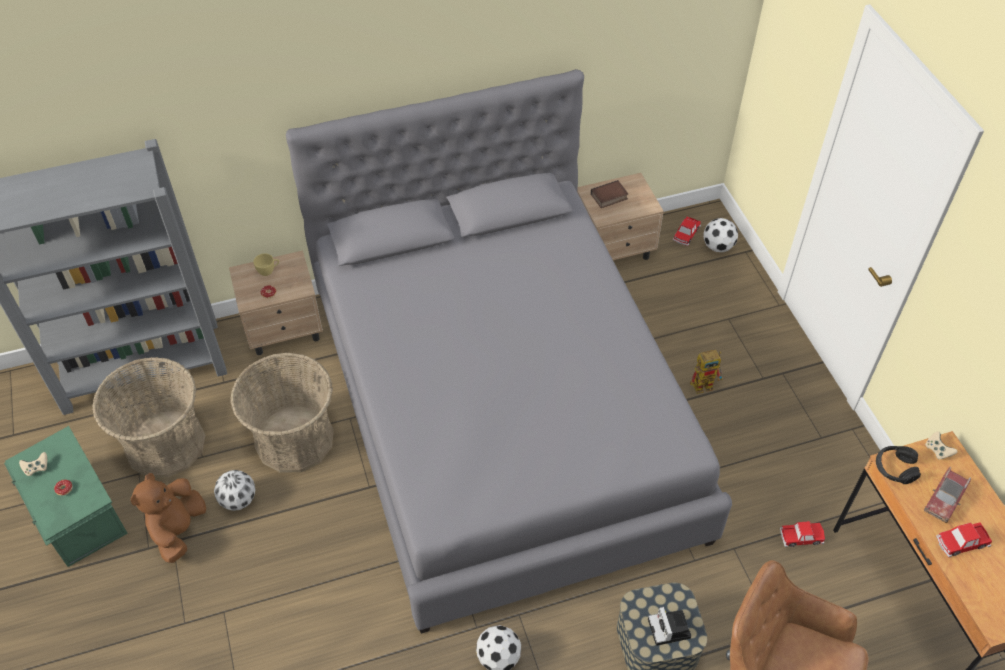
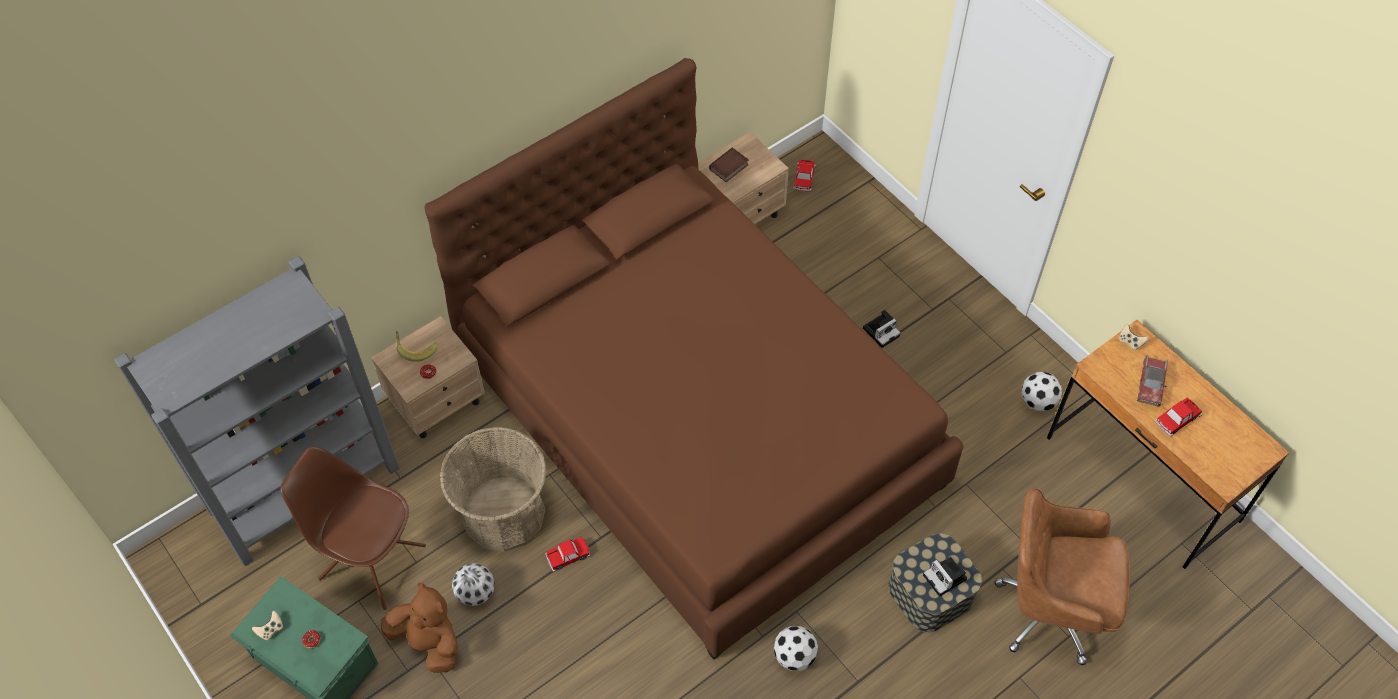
camera: 20 degrees left, 5 degrees up
basket [92,357,206,477] -> brown chair [280,446,426,610]
brown plush toy [131,473,206,563] -> brown plush toy turned 135 degrees clockwise [381,583,458,673]
yellow cup [253,254,279,276] -> banana [396,331,438,362]
grey bed [286,69,732,634] -> brown bed [424,58,964,660]
toy robot [690,350,723,394] -> camera [863,310,901,348]
football [703,218,738,252] -> football moved to [1021,372,1062,411]
toy car [780,521,825,547] -> toy car moved to [545,537,590,572]
black headphones [876,446,921,484] -> none

